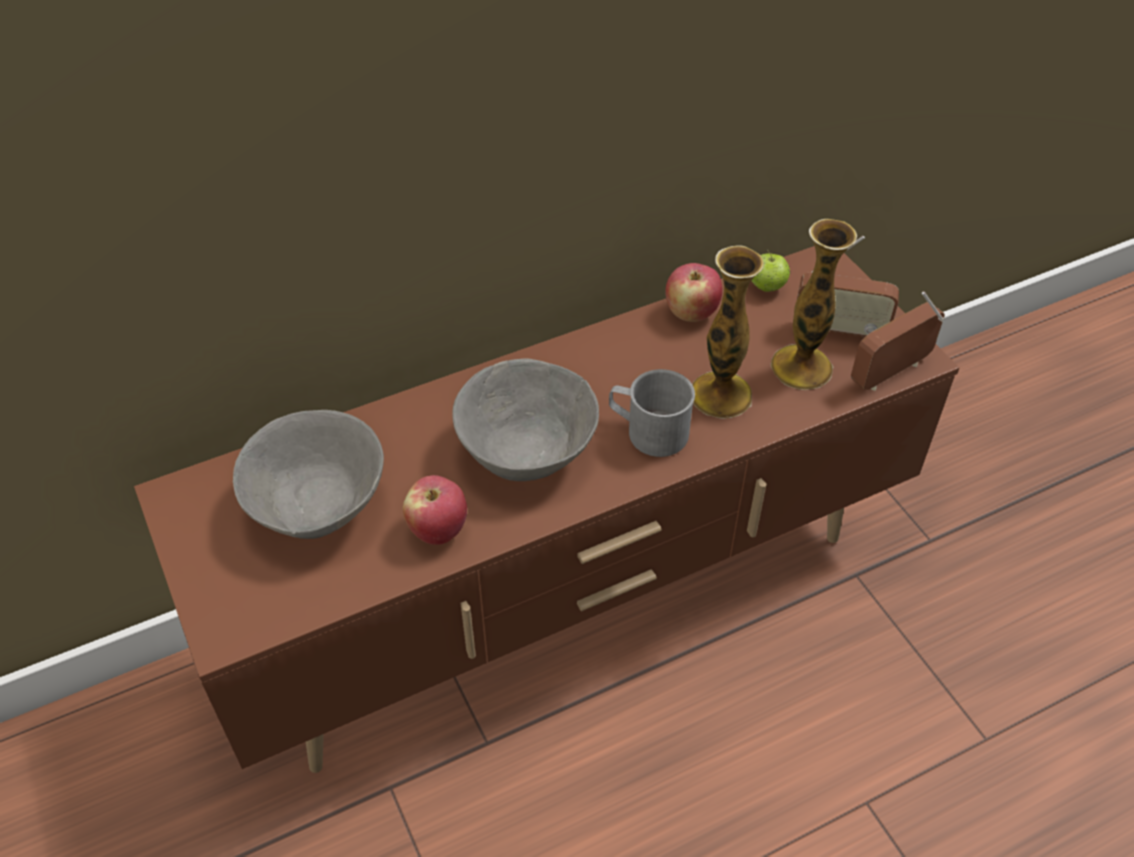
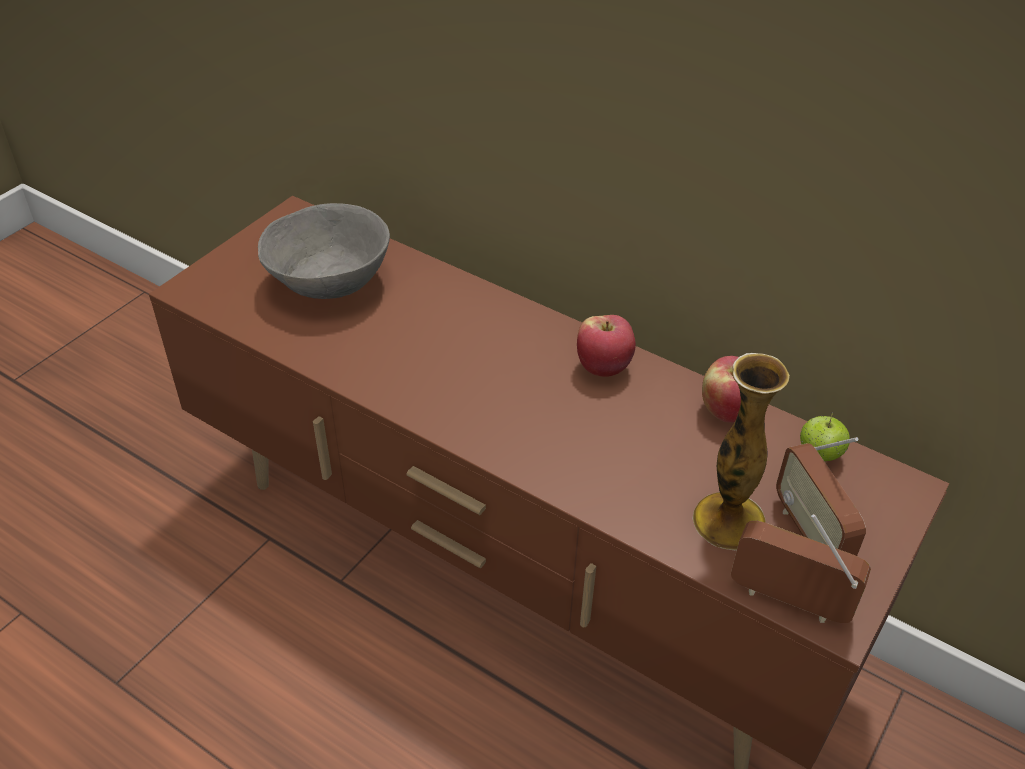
camera: 60 degrees right, 5 degrees down
apple [403,475,467,545] -> apple moved to [577,315,636,377]
grey bowl [452,358,599,481] -> none
grey mug [609,369,695,457] -> none
vase [692,245,764,419] -> none

